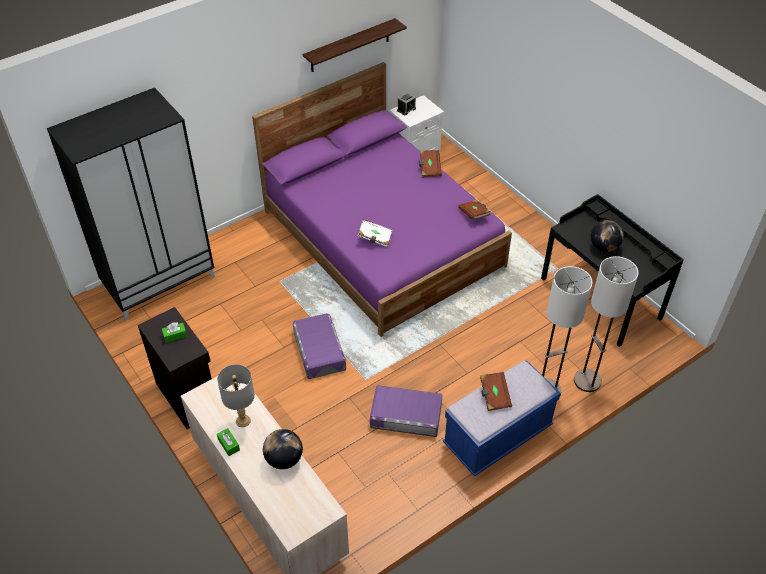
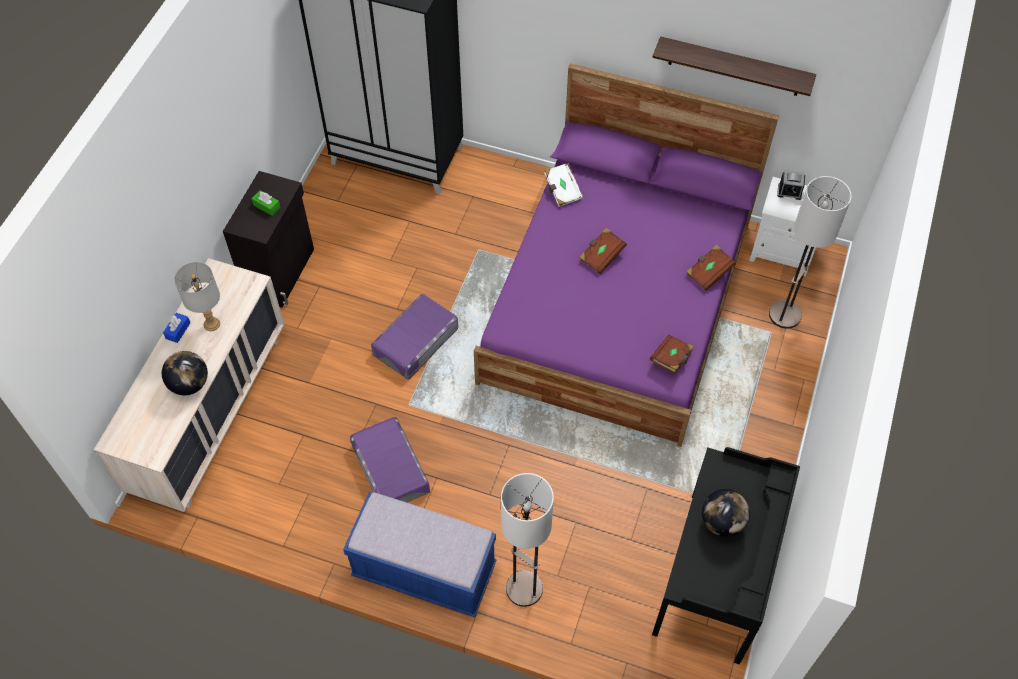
camera: 55 degrees right, 10 degrees up
green tissue box [217,428,240,456] -> blue tissue box [163,313,190,343]
white book [358,219,392,247] -> white book moved to [544,163,583,207]
brown book [480,372,512,411] -> brown book moved to [579,228,627,274]
floor lamp [574,256,639,392] -> floor lamp moved to [769,176,852,329]

